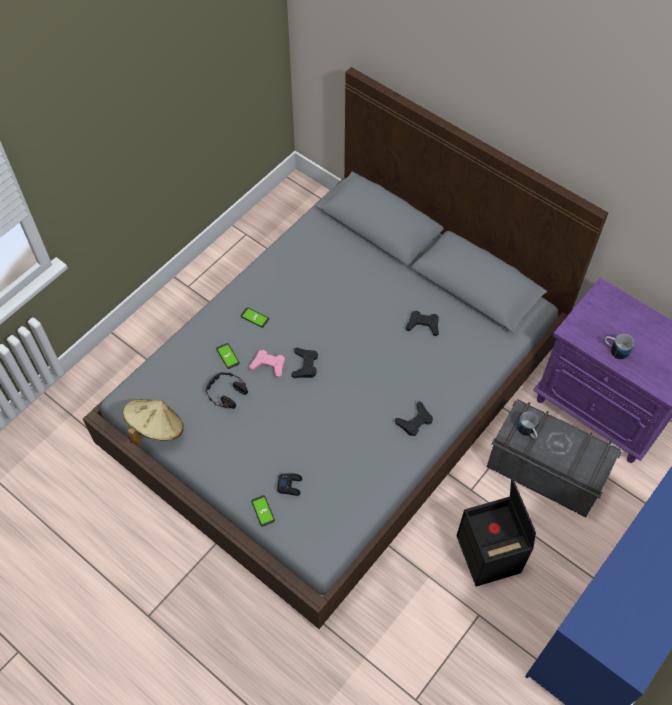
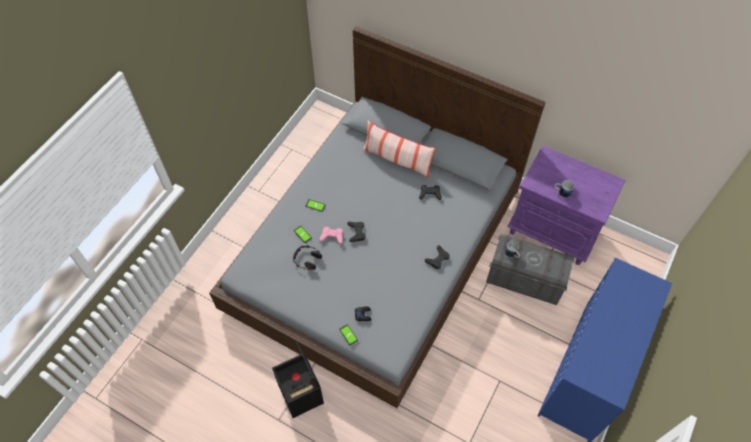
camera: 10 degrees left, 0 degrees up
beige hat [122,399,184,445] -> none
black storage box [457,478,536,587] -> black storage box moved to [272,342,324,418]
none -> pillow [363,121,436,178]

